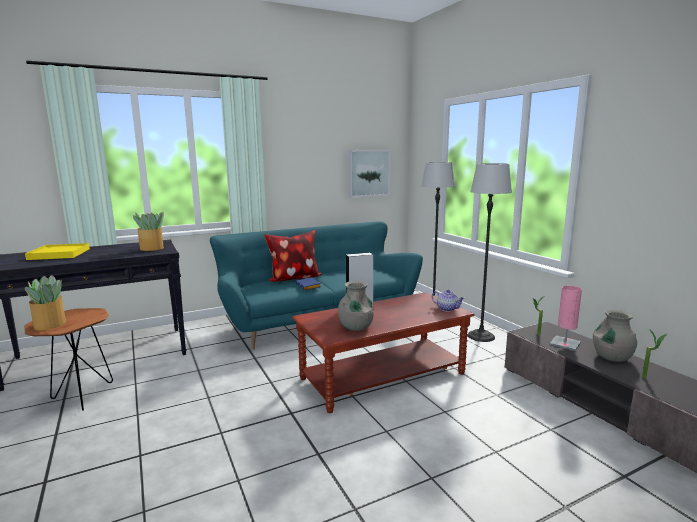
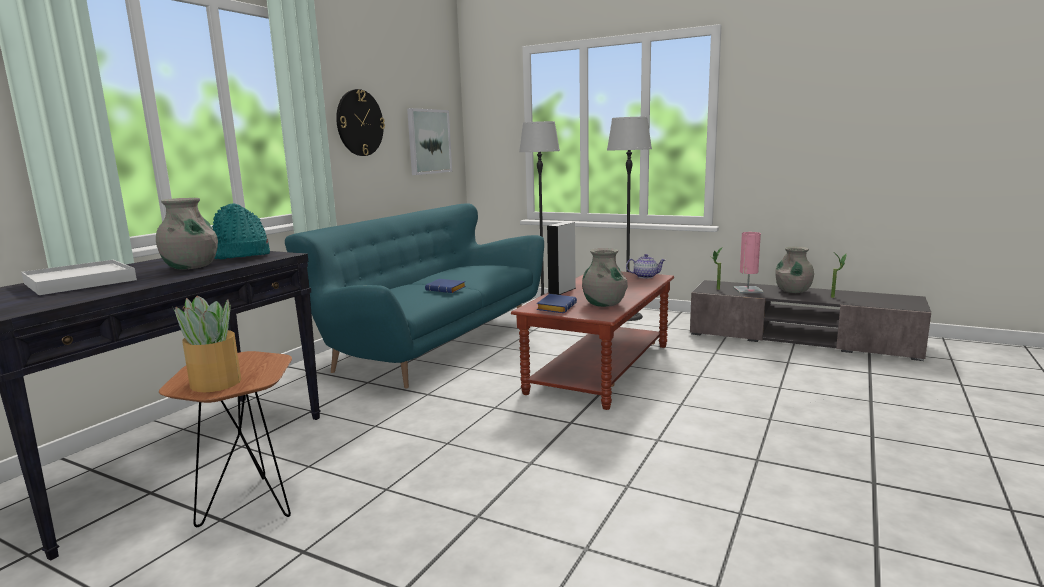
camera: 35 degrees left, 0 degrees up
yellow tray [25,243,90,260] -> white tray [21,260,137,295]
potted plant [133,212,164,251] -> turquoise hat [212,203,270,259]
pillow [264,230,322,282] -> none
none -> grey vase [156,198,218,270]
none -> wall clock [336,89,385,156]
none -> blue book [537,294,577,313]

